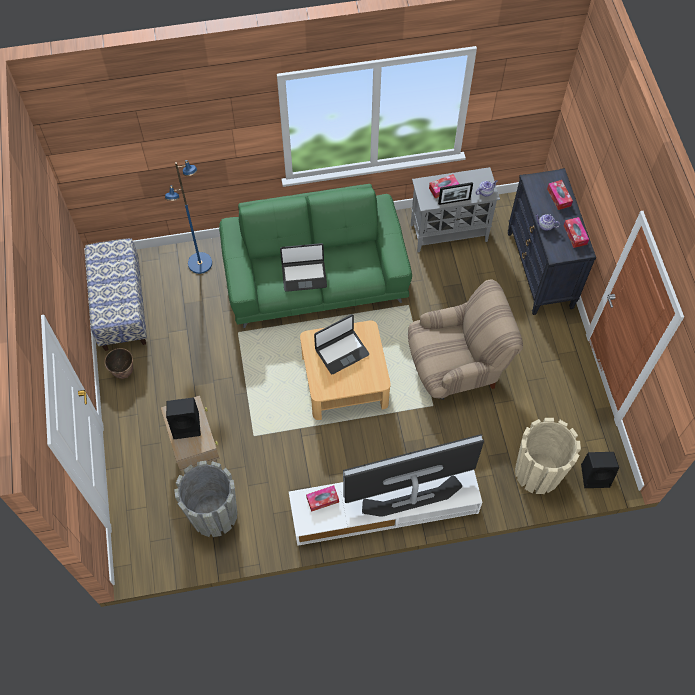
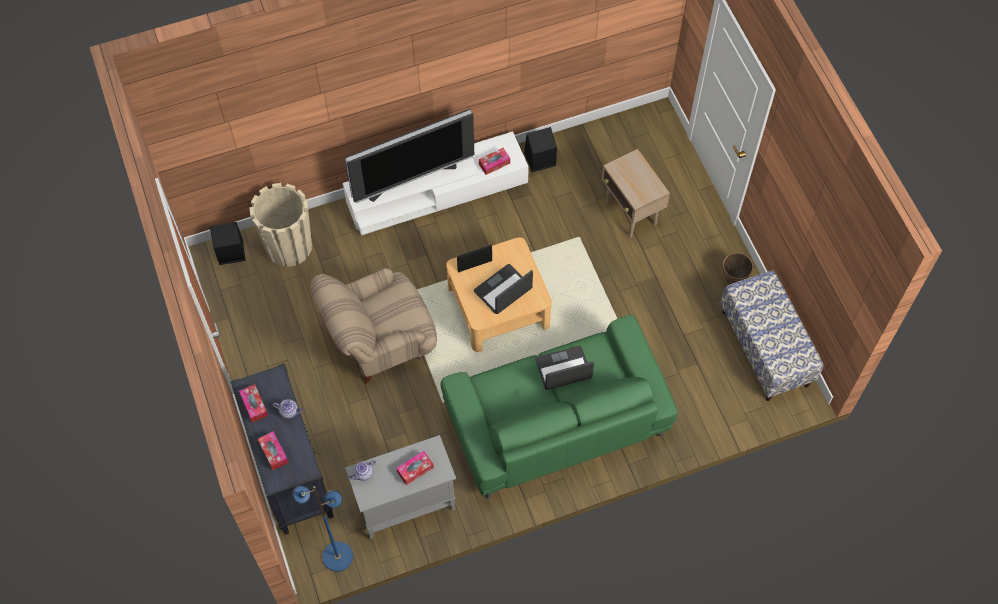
camera: 170 degrees right, 0 degrees up
blue floor lamp [165,160,212,274] -> blue floor lamp moved to [292,485,353,572]
black speaker [166,397,201,439] -> black speaker moved to [524,127,557,172]
grey planter [174,461,237,537] -> none
picture frame [438,182,473,205] -> picture frame moved to [457,245,492,273]

